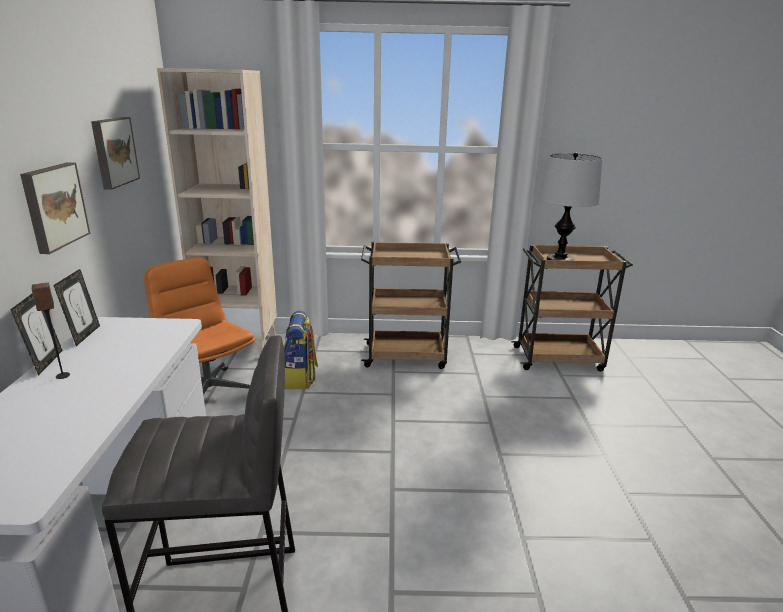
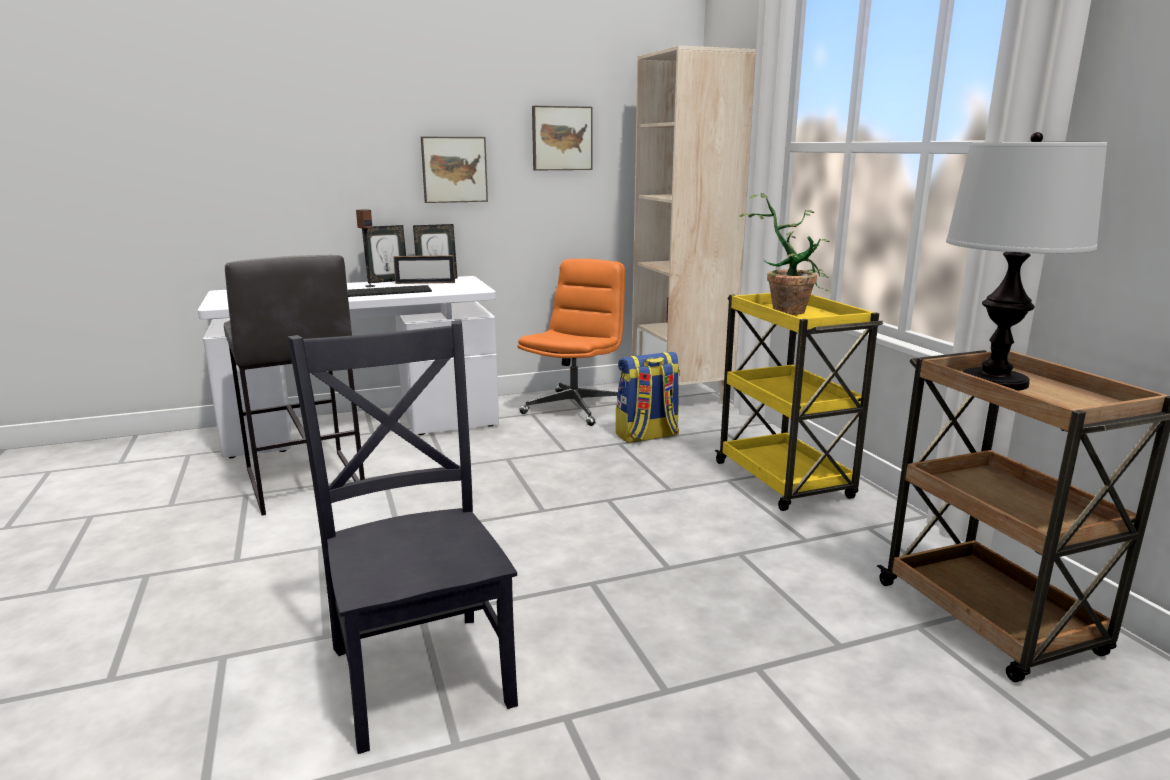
camera: 70 degrees right, 5 degrees down
brown cart [361,242,461,369] -> yellow cart [715,293,883,511]
none -> black chair [287,321,518,754]
none -> keyboard [347,285,432,297]
none -> picture frame [393,255,455,284]
none -> potted plant [739,193,830,315]

